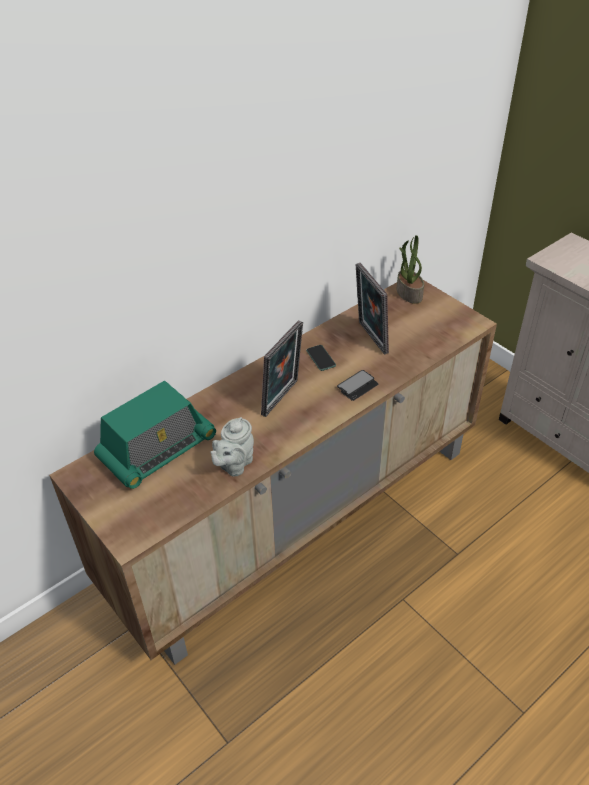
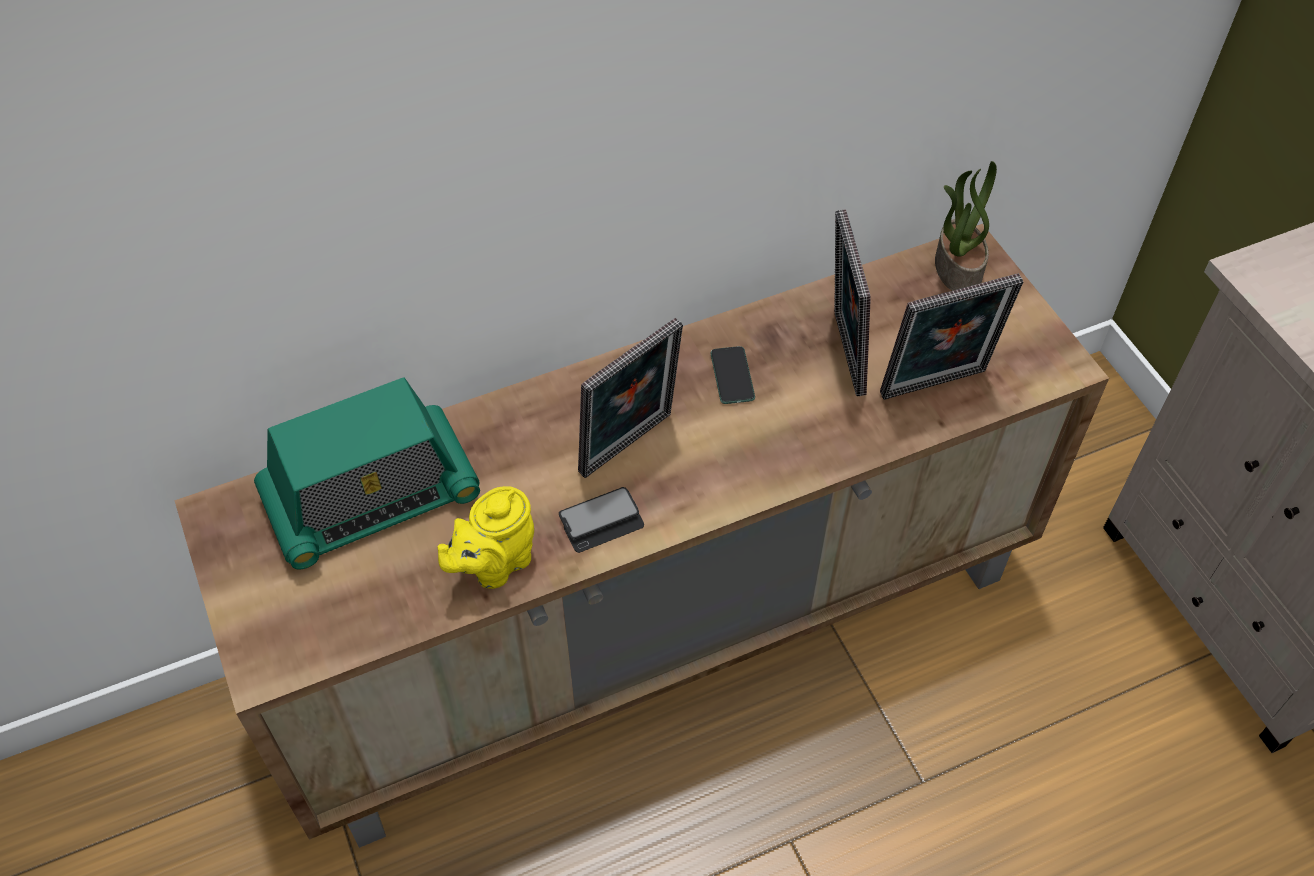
camera: 15 degrees right, 10 degrees up
grey teapot [210,417,254,477] -> yellow teapot [437,486,534,589]
phone [337,370,378,401] -> phone moved to [559,487,644,553]
none -> picture frame [880,273,1023,400]

